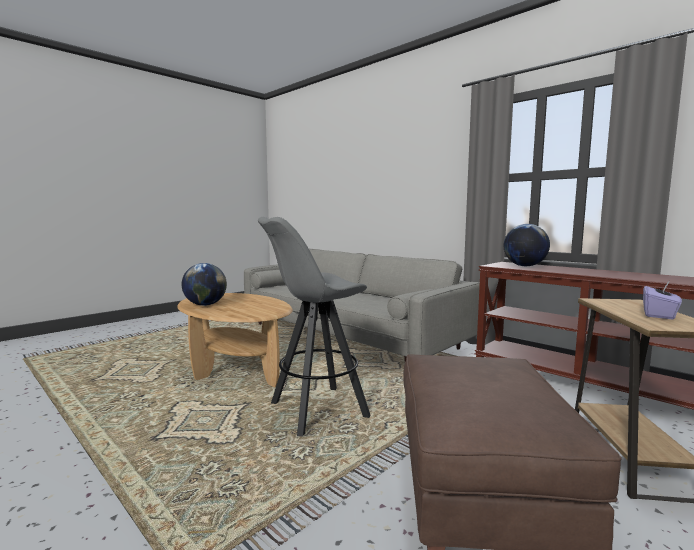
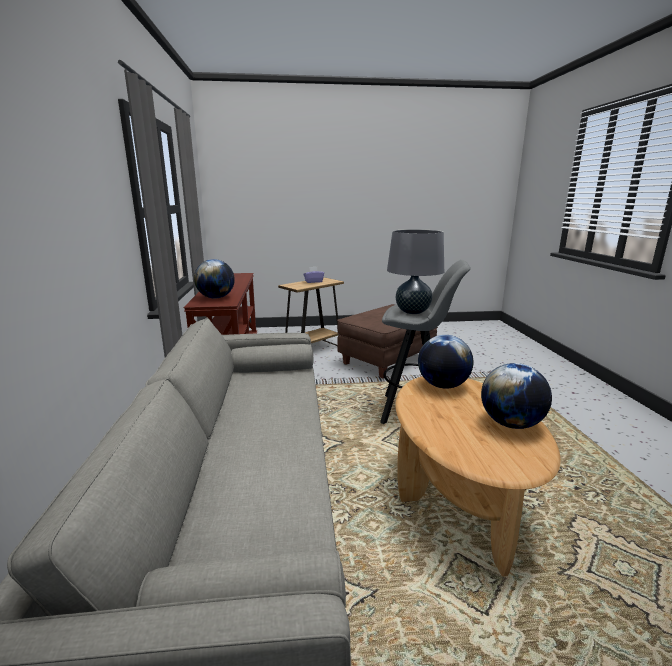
camera: 140 degrees left, 10 degrees up
none -> grey table lamp [387,229,444,314]
none -> globe [418,335,474,389]

